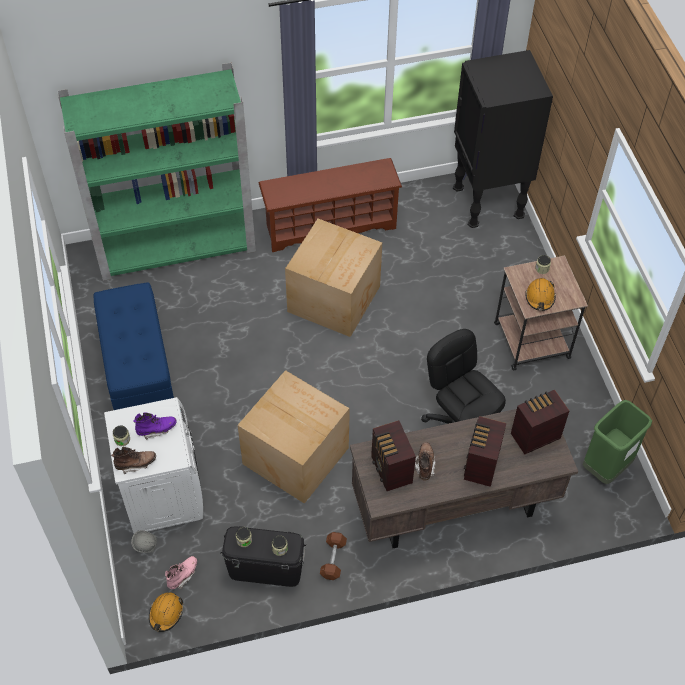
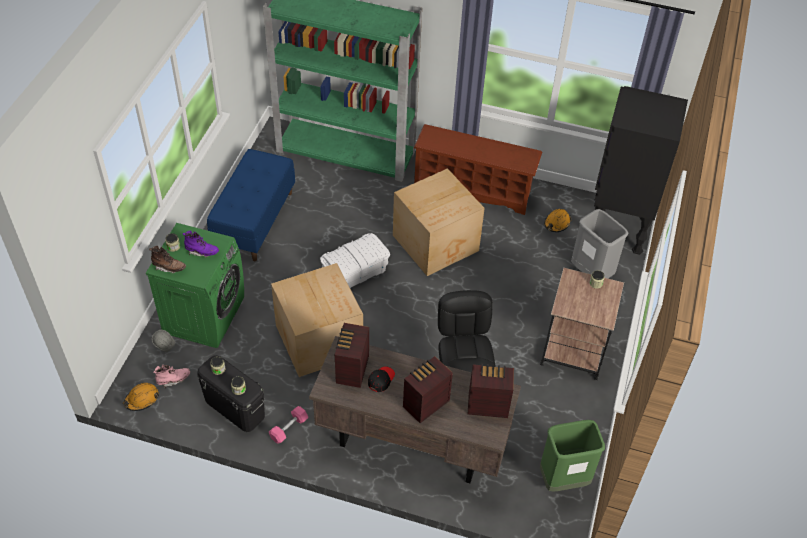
camera: 30 degrees right, 5 degrees down
white washing machine [104,397,203,533] -> green washing machine [146,223,244,348]
brown dumbbell [320,532,347,580] -> pink dumbbell [269,406,308,444]
brown boot [415,442,436,481] -> black cap [368,366,395,392]
orange hard hat [525,278,556,311] -> orange hard hat moved to [544,209,571,232]
none -> white storage box [320,233,390,288]
none -> grey trash can [571,209,629,278]

